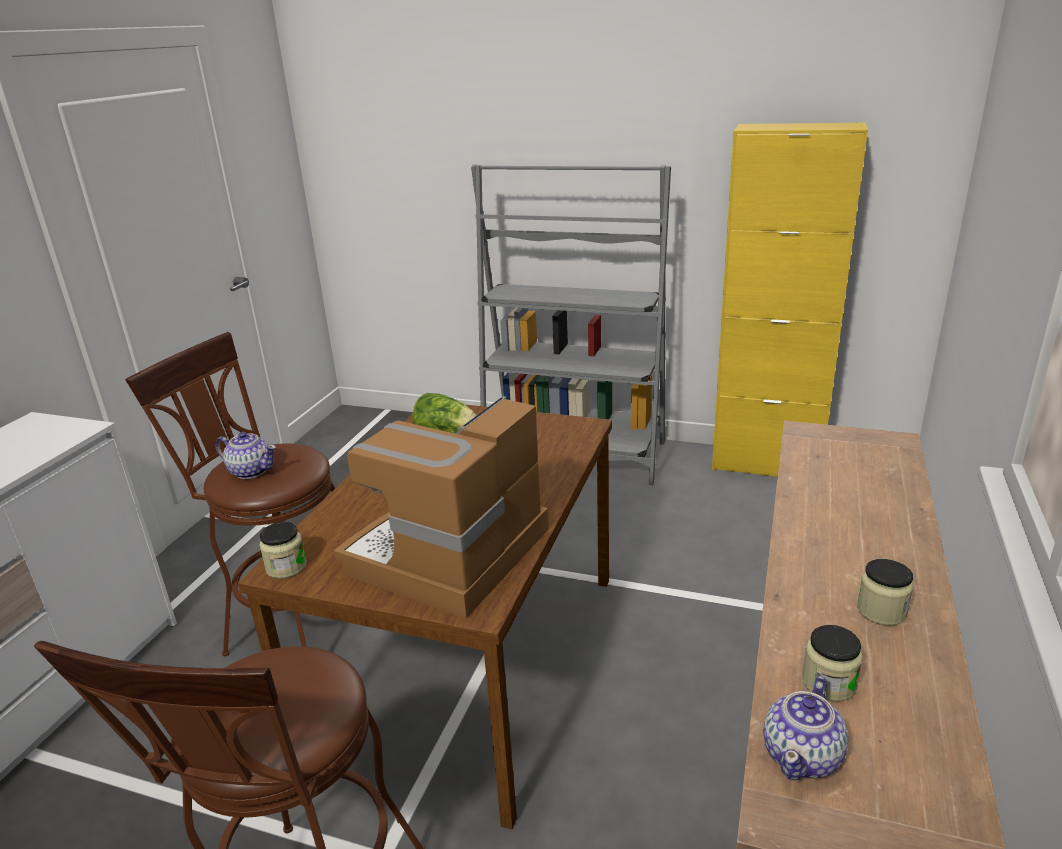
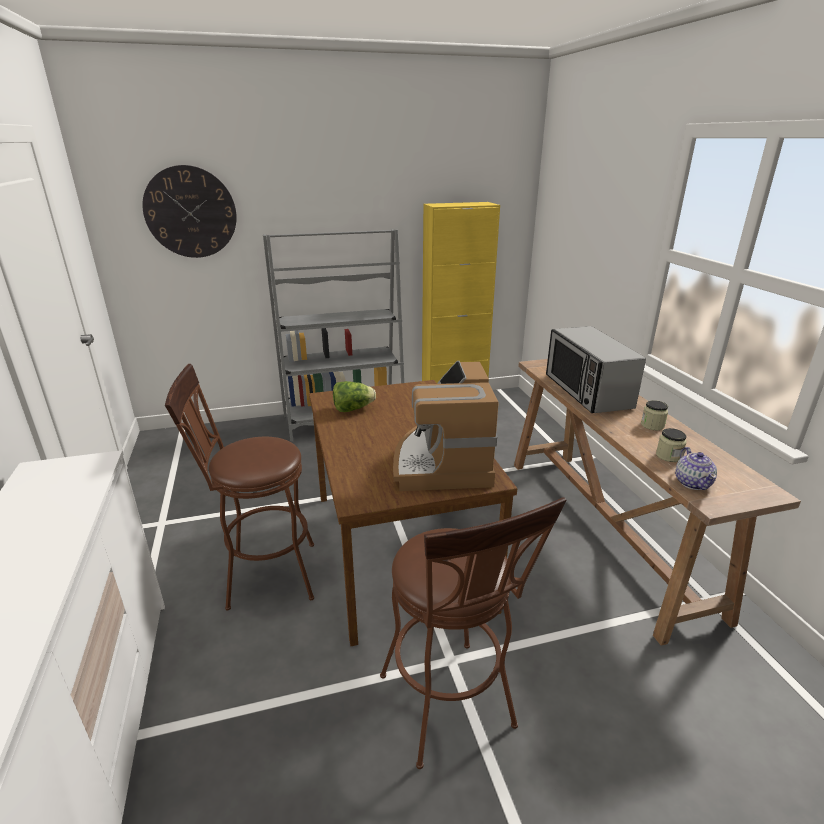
camera: 35 degrees left, 0 degrees up
teapot [215,432,276,479] -> none
jar [259,522,307,579] -> none
none -> wall clock [143,165,237,258]
none -> microwave [546,326,646,413]

